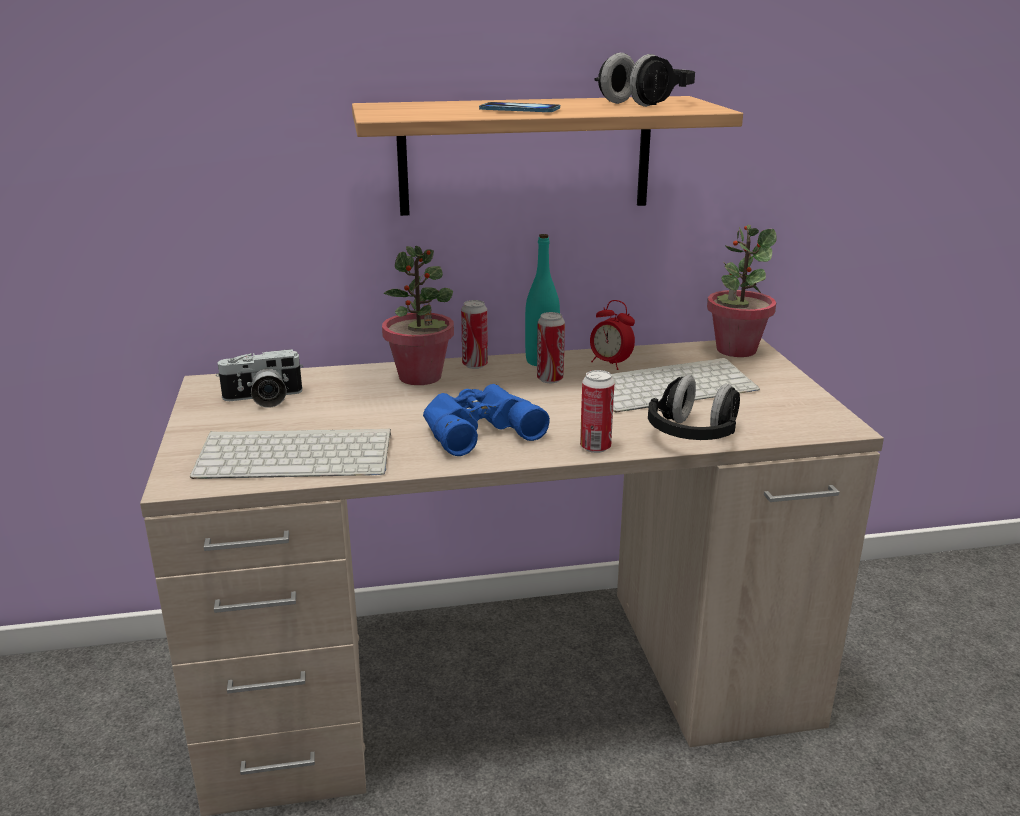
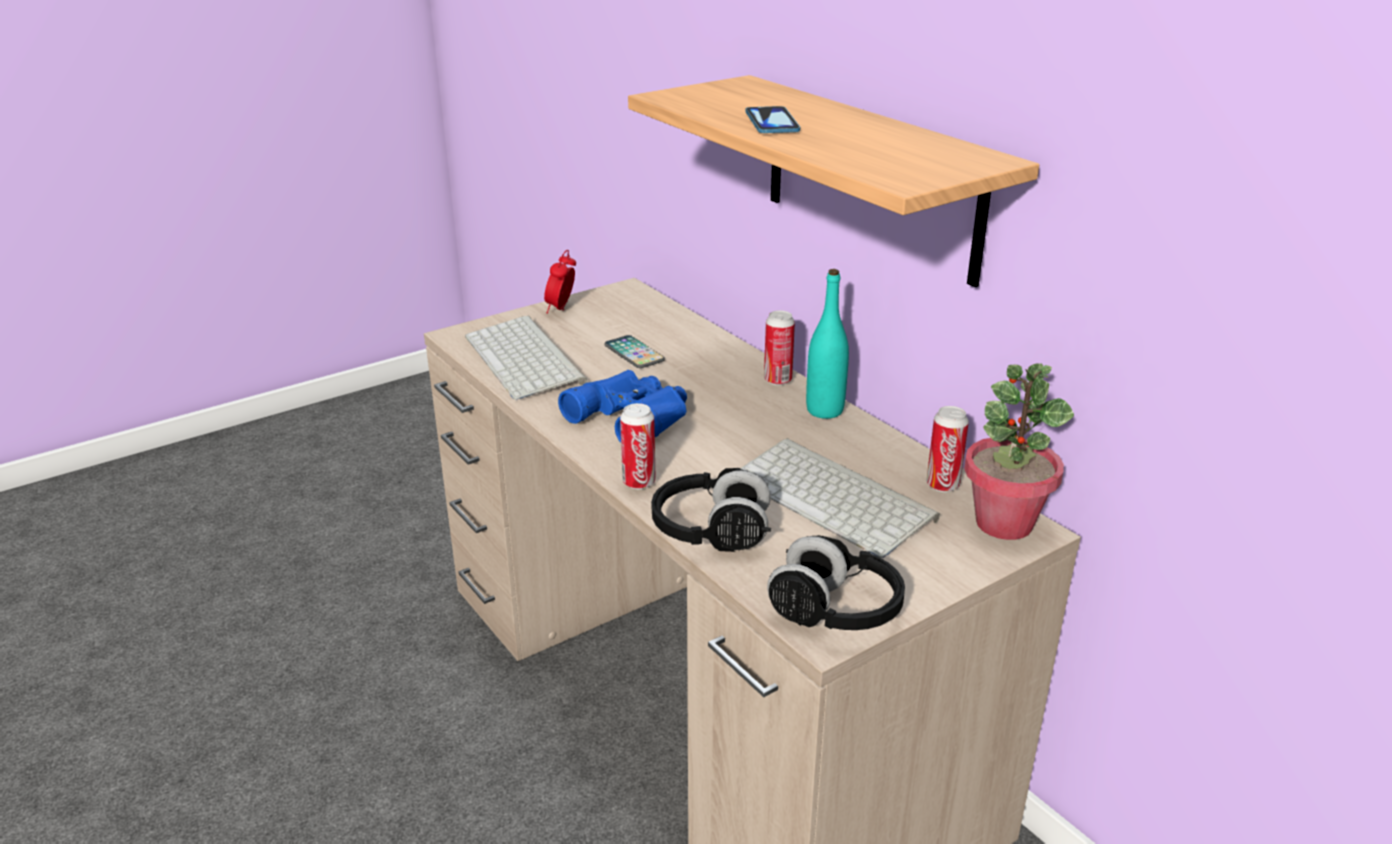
camera: 65 degrees right, 5 degrees up
camera [216,349,303,408] -> none
potted plant [382,246,454,385] -> none
can [537,312,565,383] -> can moved to [927,406,969,492]
alarm clock [590,300,635,370] -> alarm clock moved to [544,250,576,314]
black headphones [594,53,695,107] -> black headphones moved to [767,535,905,630]
none -> phone [604,335,665,368]

